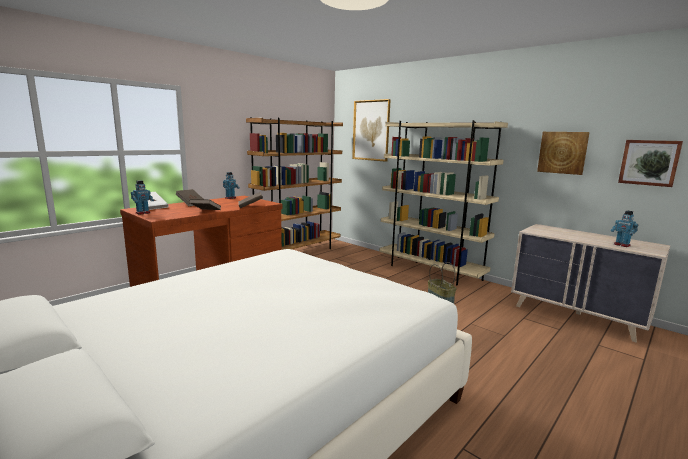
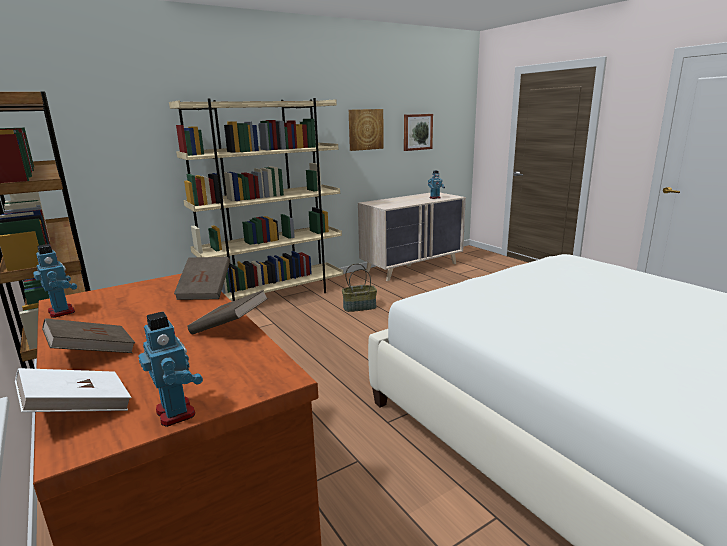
camera: 75 degrees left, 5 degrees up
picture [352,99,391,162] -> none

